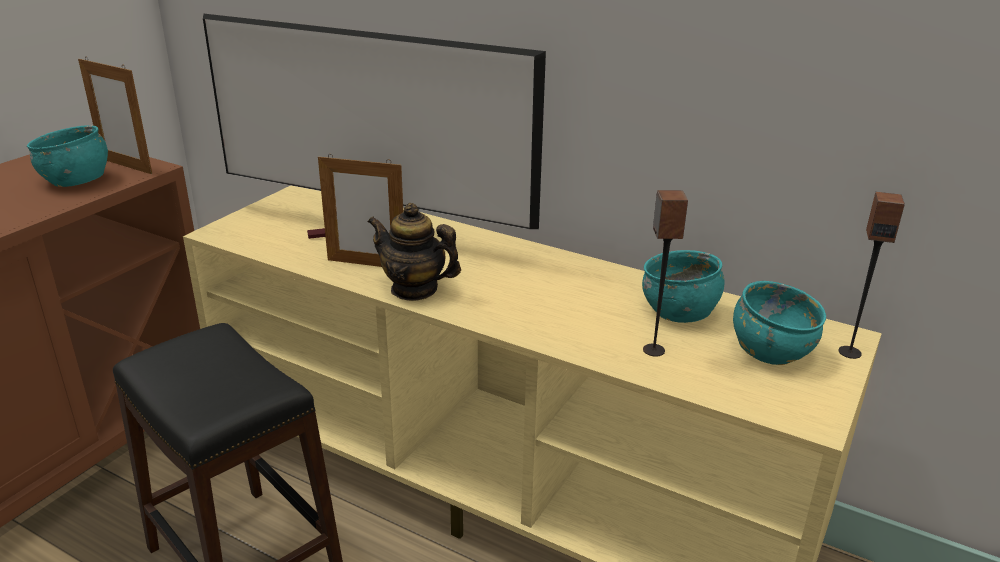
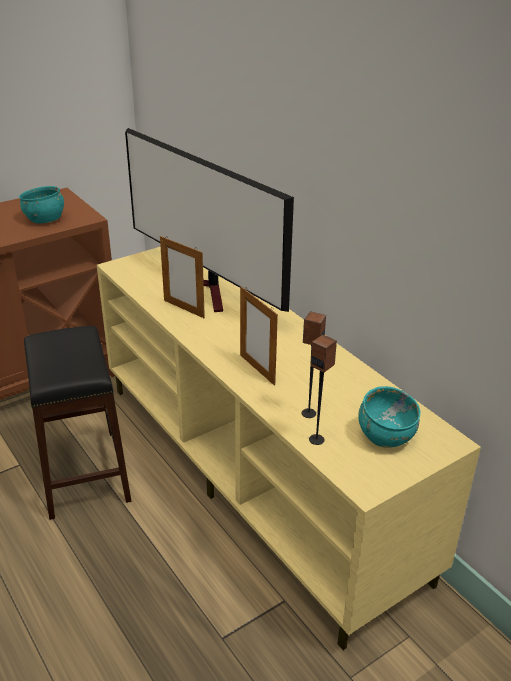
camera: 25 degrees right, 5 degrees up
picture frame [78,56,152,174] -> picture frame moved to [240,286,278,386]
teapot [368,203,461,301] -> none
turquoise bowl [642,250,725,323] -> none
speaker [838,192,905,359] -> speaker moved to [309,334,337,445]

